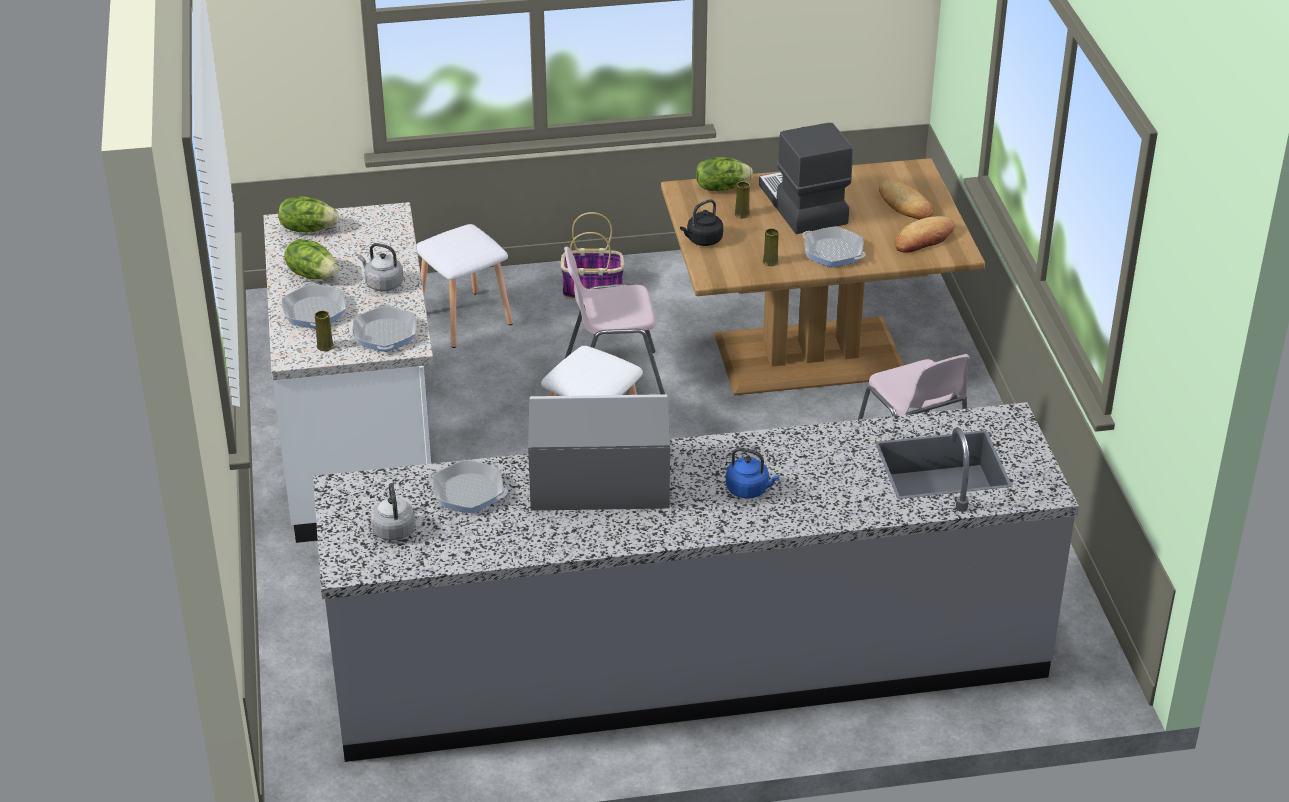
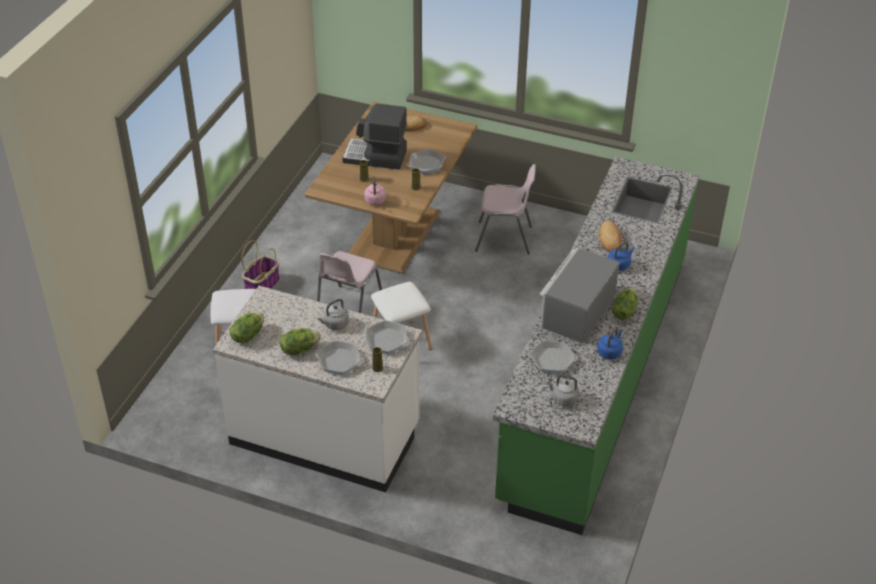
camera: 60 degrees left, 5 degrees up
grey counter [313,402,1079,762] -> green counter [493,157,699,535]
frying pan [428,460,508,513] -> frying pan turned 45 degrees clockwise [527,341,578,373]
black kettle [680,199,723,246] -> pink kettle [364,176,386,205]
lettuce [696,157,753,191] -> lettuce moved to [612,288,638,320]
bread [895,216,955,253] -> bread moved to [599,220,622,252]
none -> blue kettle [597,328,623,360]

